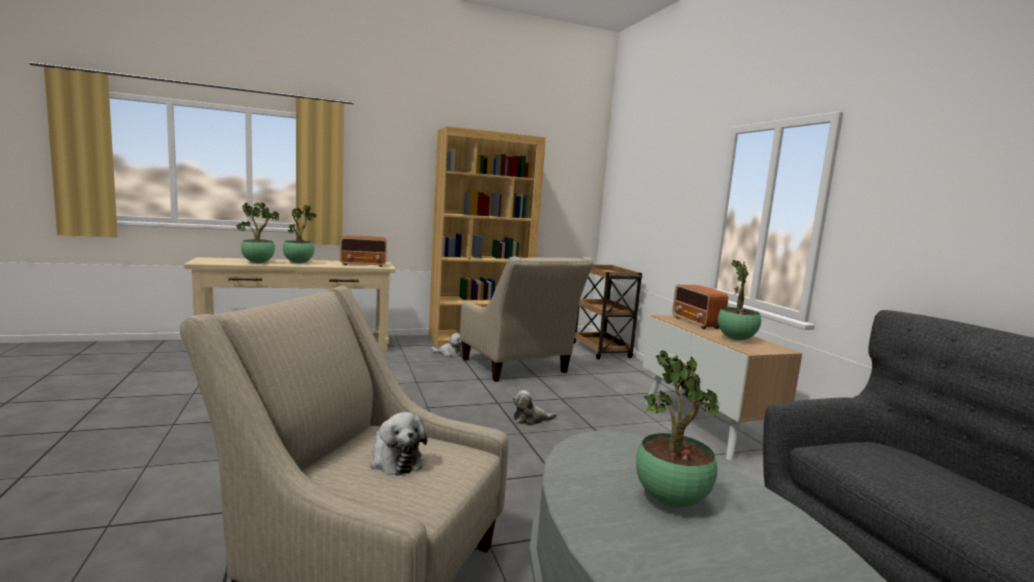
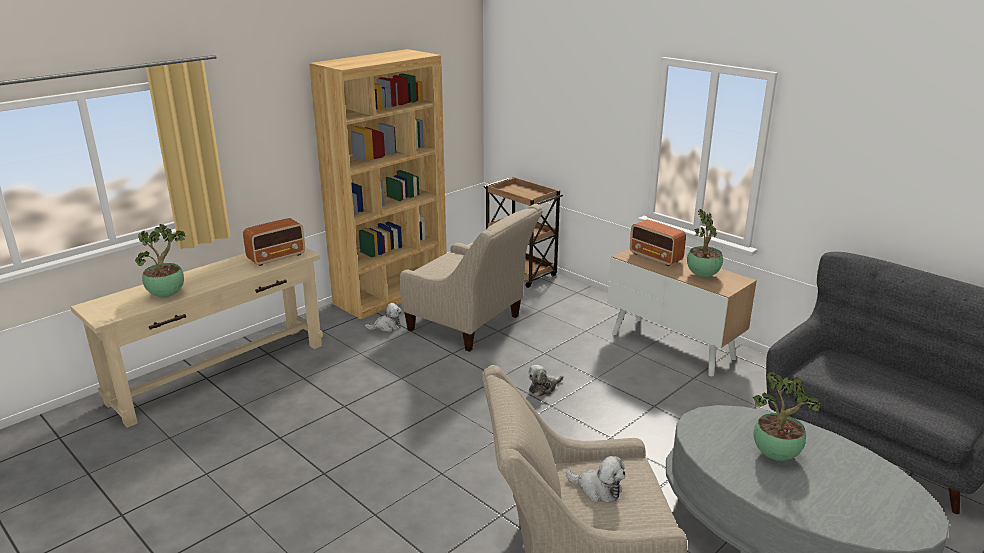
camera: 25 degrees left, 15 degrees up
potted plant [283,204,317,263] -> none

